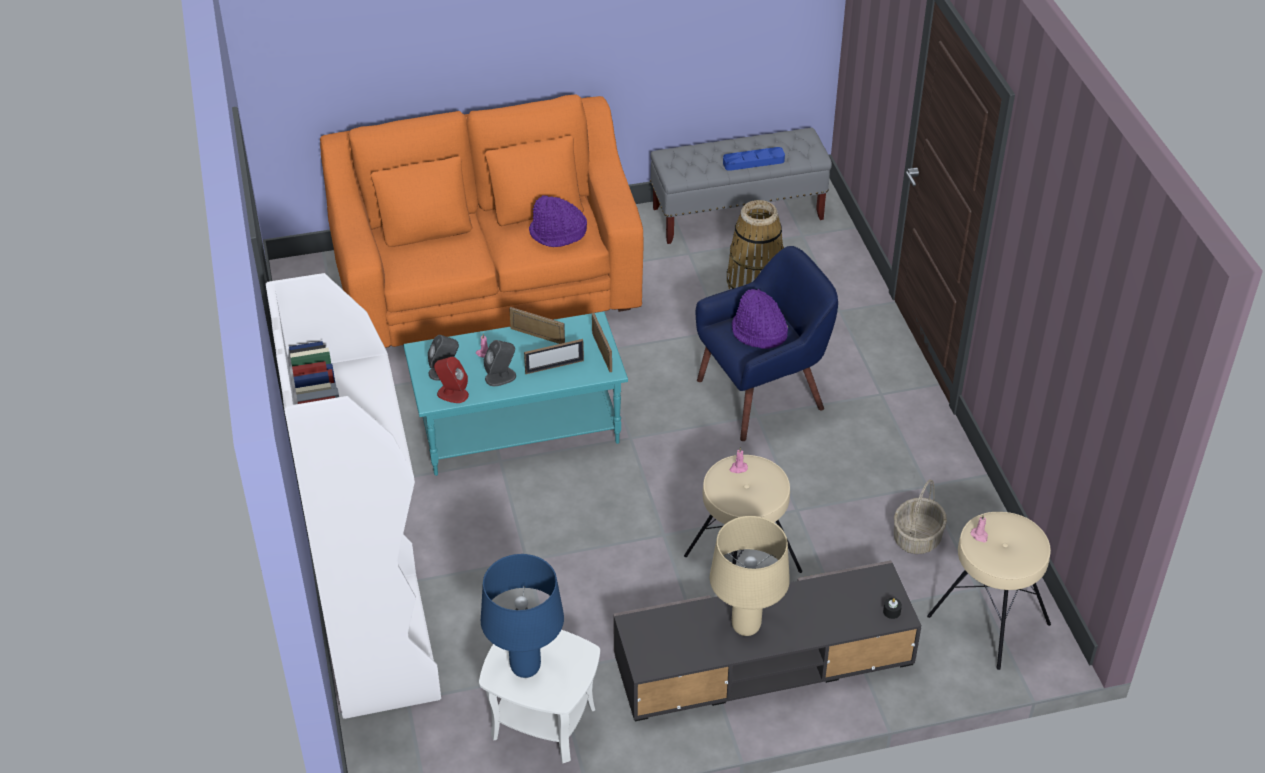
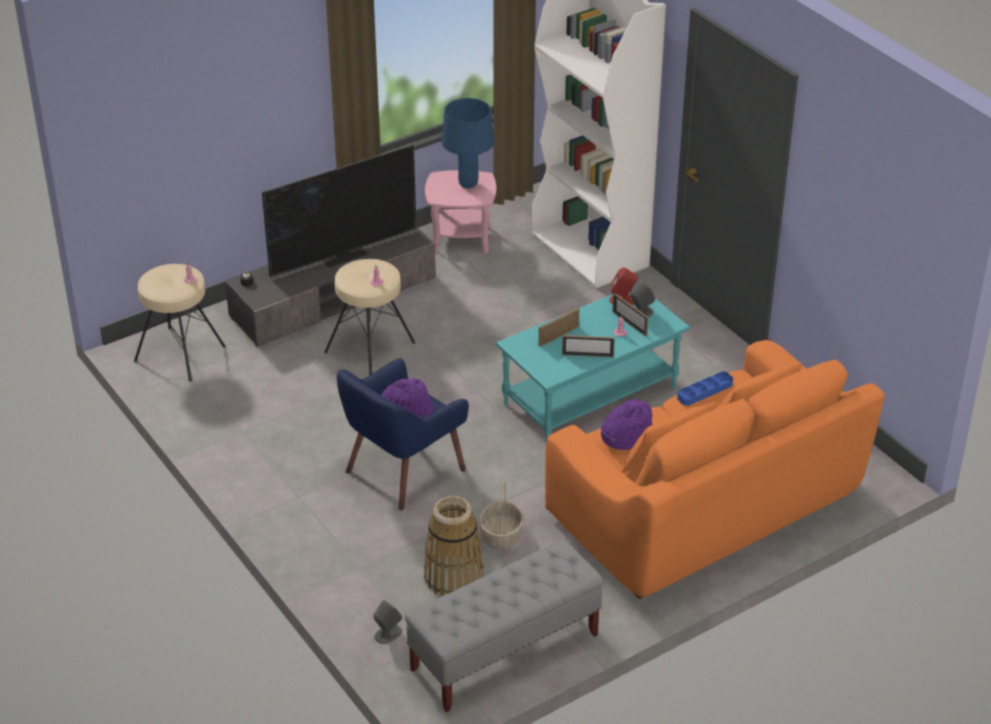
camera: 160 degrees right, 5 degrees down
white side table [479,630,600,763] -> pink side table [425,170,496,254]
grey speaker [484,340,516,386] -> grey speaker moved to [373,600,402,644]
picture frame [592,313,612,372] -> picture frame moved to [612,293,648,337]
beige table lamp [710,516,790,636] -> television [262,145,417,277]
blue tray [723,147,785,171] -> blue tray moved to [677,371,733,406]
basket [894,480,947,554] -> basket moved to [479,481,524,550]

